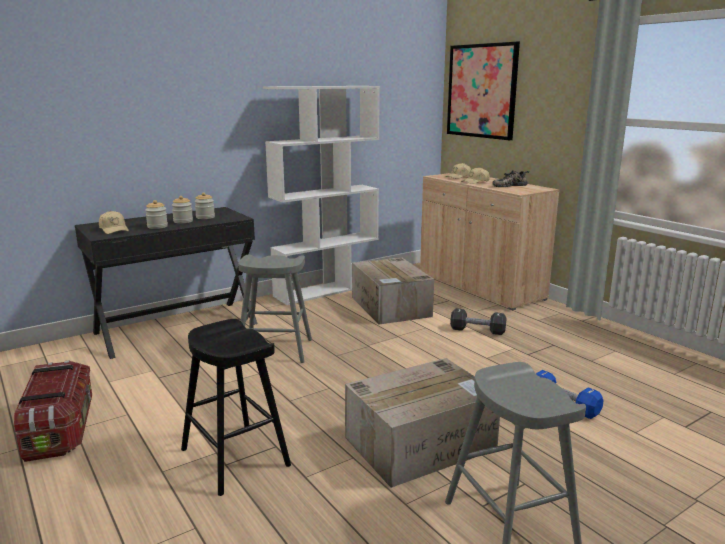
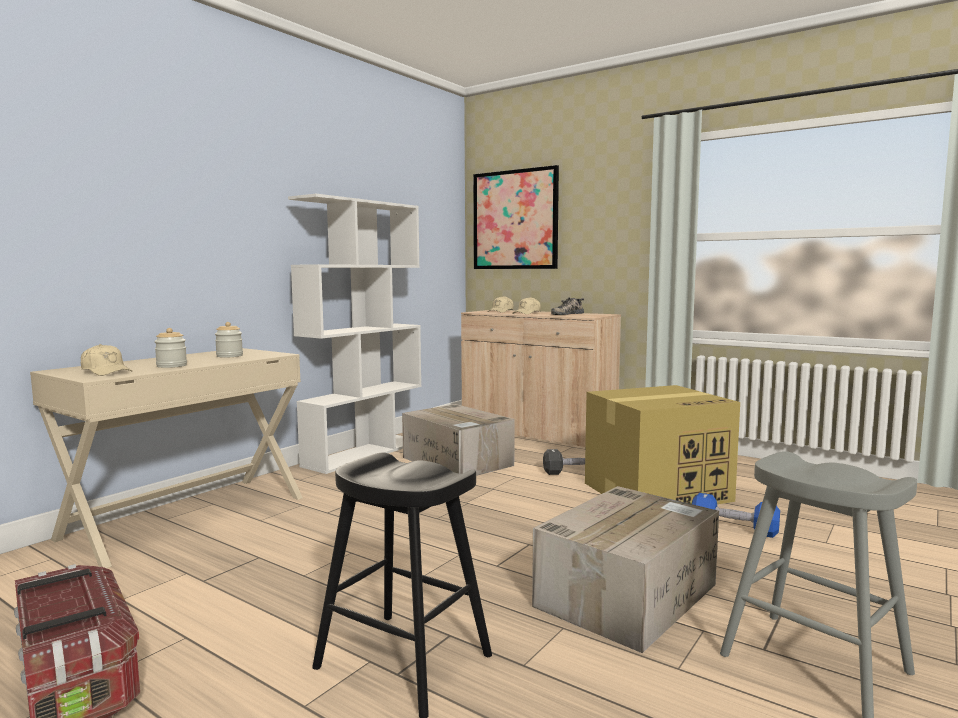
camera: 20 degrees left, 10 degrees down
black desk [75,207,258,359] -> beige desk [30,348,303,568]
jar [172,196,193,223] -> none
grey stool [238,255,312,363] -> none
none -> cardboard box [585,385,740,504]

